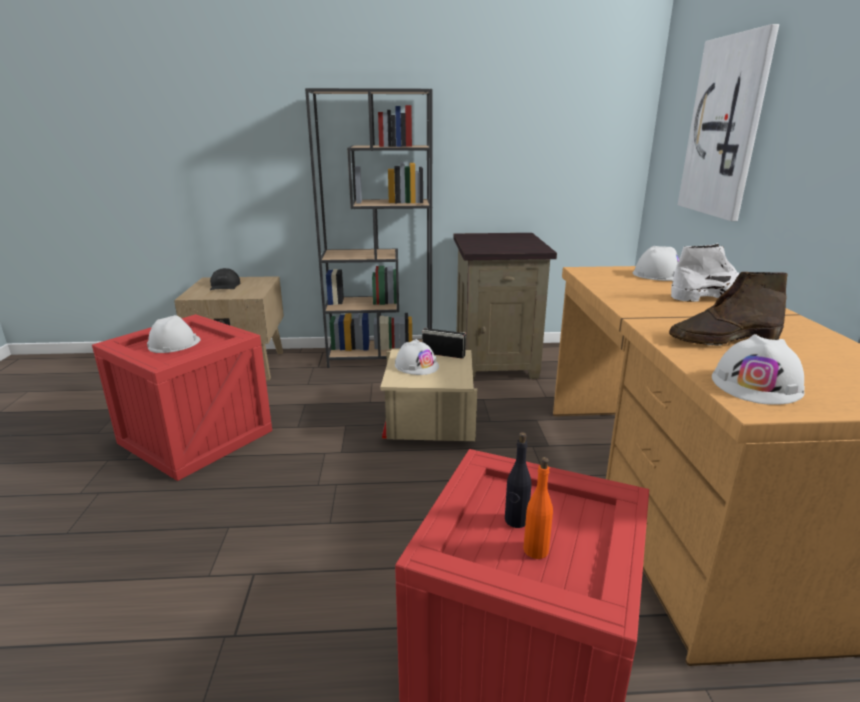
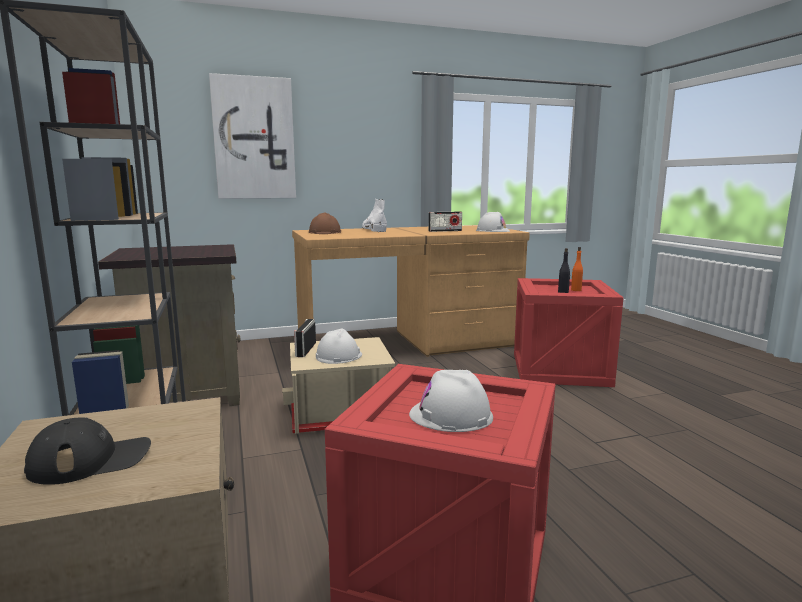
camera: 105 degrees left, 10 degrees down
white hard hat [633,246,679,281] -> brown hard hat [309,212,342,234]
brown boot [669,272,787,346] -> radio [429,212,462,232]

